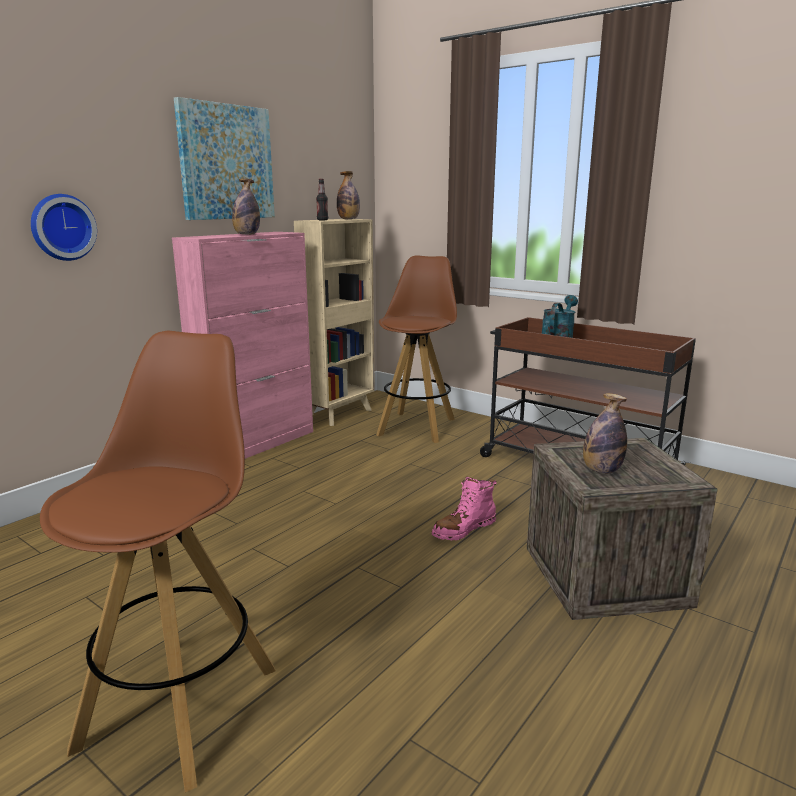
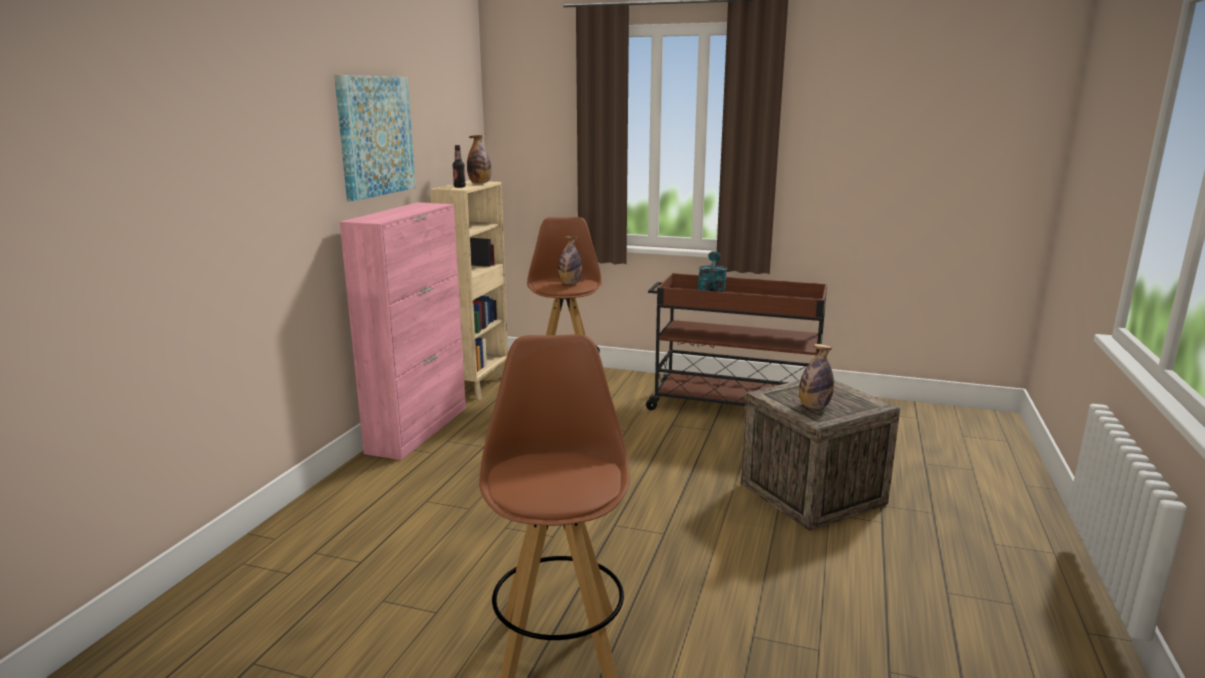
camera: 20 degrees left, 0 degrees up
wall clock [31,194,97,261] -> none
bottle [232,179,260,235] -> bottle moved to [558,236,582,284]
pink boot [432,477,497,541] -> none

